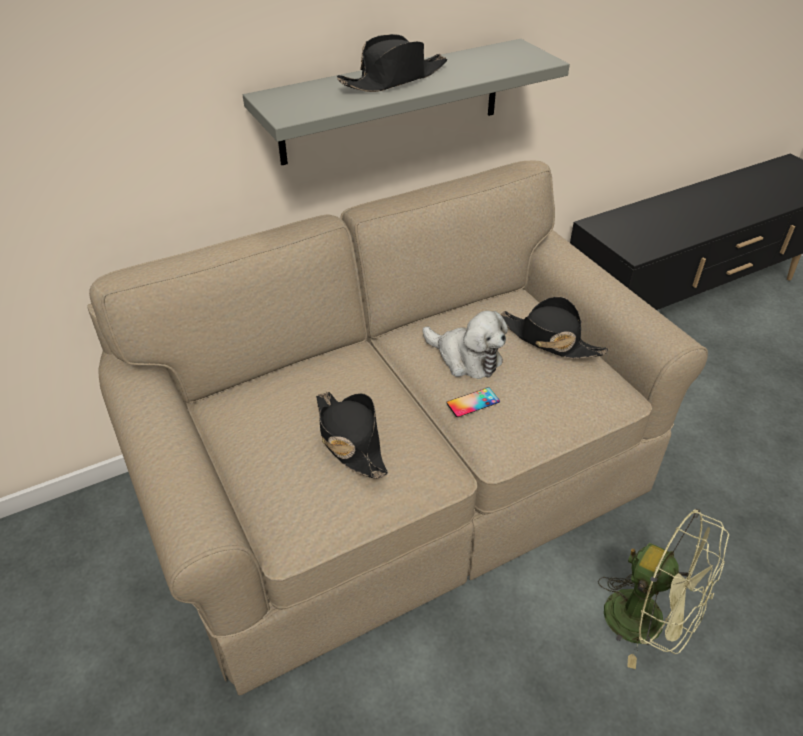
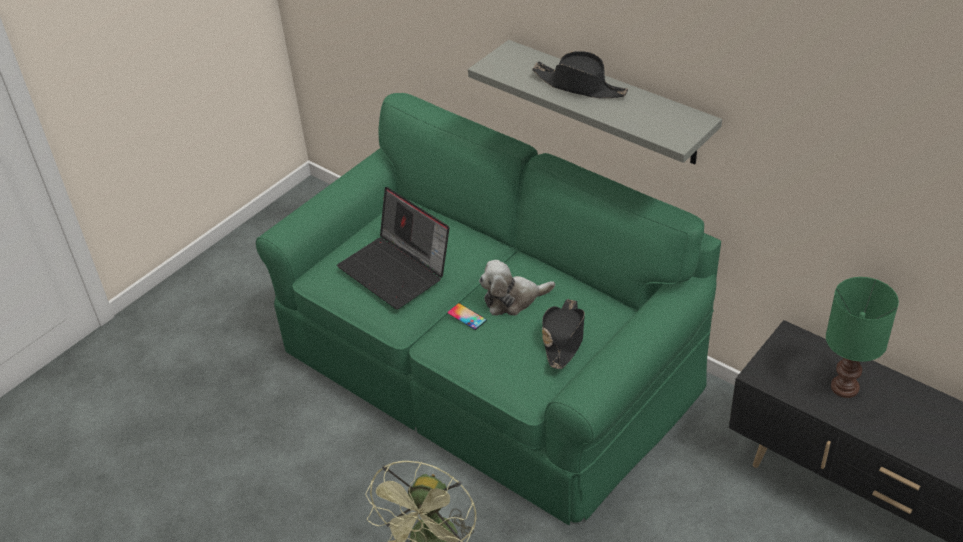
camera: 70 degrees right, 0 degrees up
beige sofa [88,160,708,695] -> green sofa [256,93,721,525]
black hat [316,392,388,478] -> laptop [337,187,449,310]
plush toy [423,310,508,379] -> plush toy turned 60 degrees clockwise [479,260,555,316]
none -> green table lamp [826,277,899,398]

